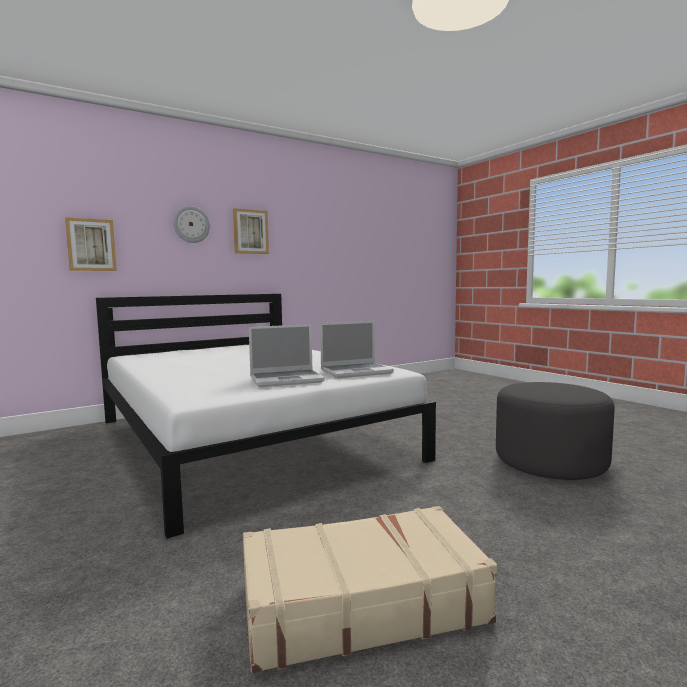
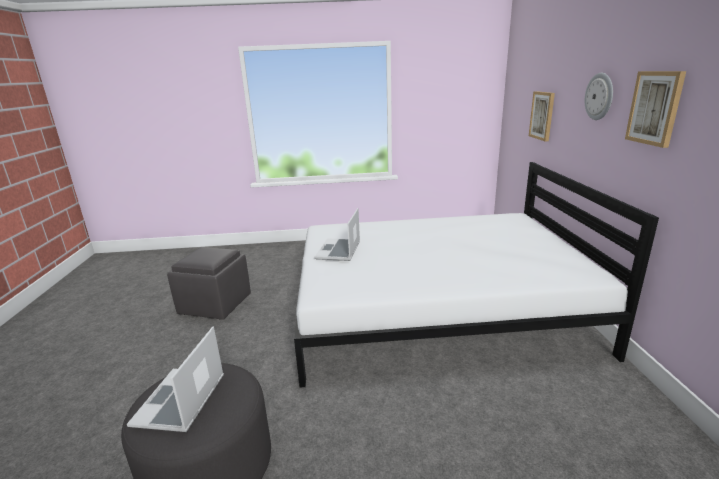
camera: 120 degrees right, 15 degrees up
beige suitcase [243,506,497,673] -> grey ottoman [167,247,251,320]
laptop [320,321,394,378] -> laptop moved to [127,326,224,432]

